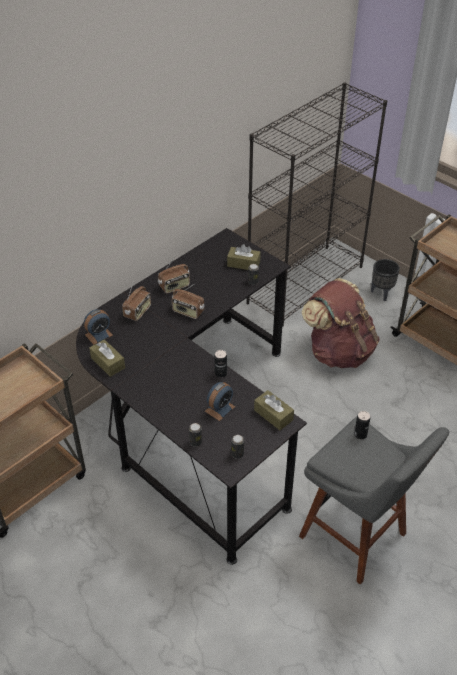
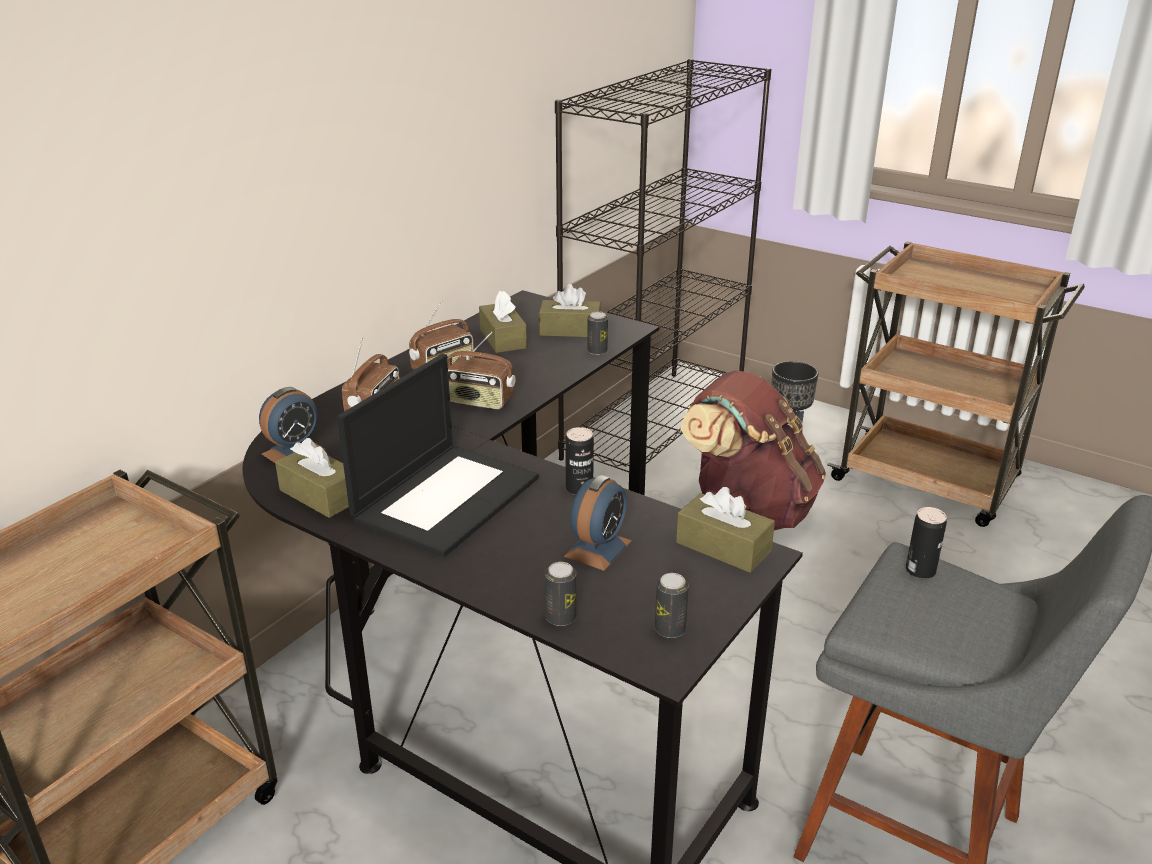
camera: 10 degrees left, 15 degrees down
none -> laptop [337,354,539,557]
none -> brown tissue box [479,290,527,353]

